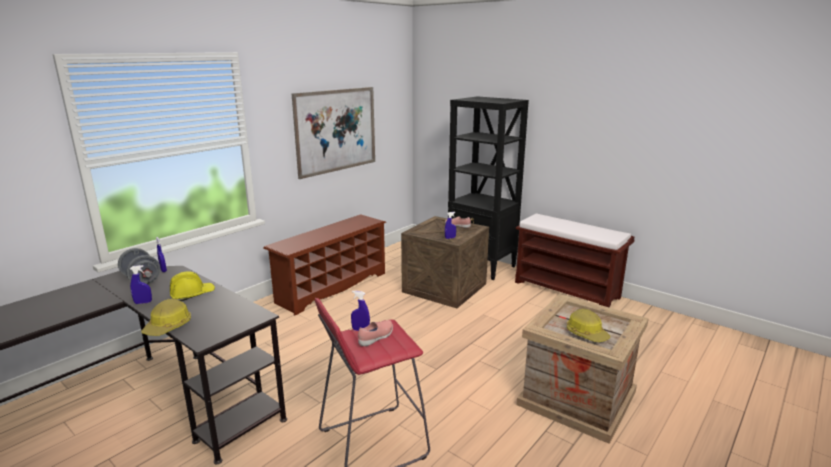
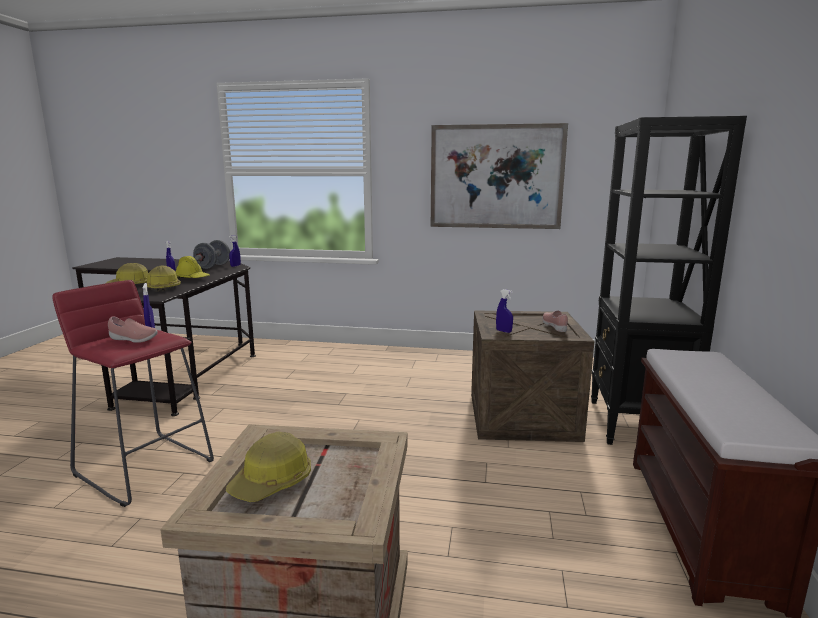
camera: 60 degrees right, 5 degrees down
brown shoe rack [263,214,386,315] -> none
none -> hard hat [146,266,181,292]

